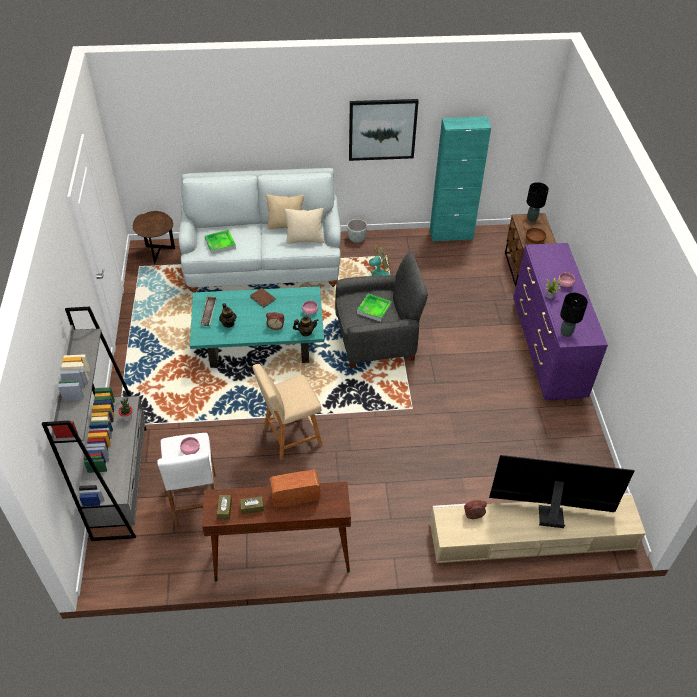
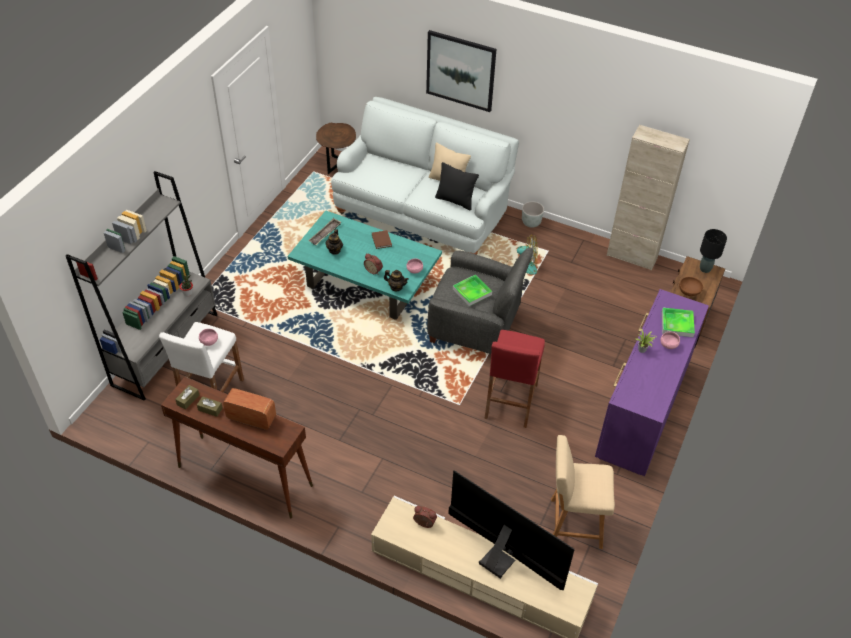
camera: 30 degrees right, 0 degrees up
tray [205,230,236,254] -> tray moved to [662,308,695,337]
beige stool [253,364,322,460] -> beige stool moved to [551,435,615,549]
beige pillow [285,208,324,244] -> black pillow [435,162,479,210]
picture [349,99,419,161] -> picture moved to [426,30,497,112]
turquoise cabinet [430,117,491,242] -> beige cabinet [607,125,690,271]
black table lamp [560,293,588,337] -> none
none -> red stool [484,330,545,428]

